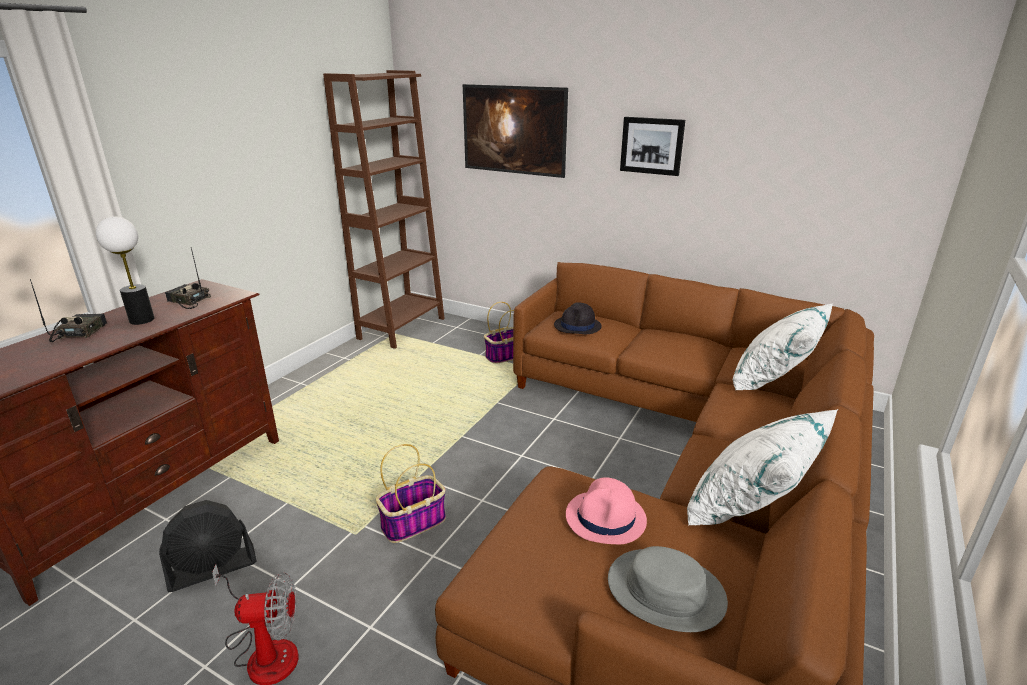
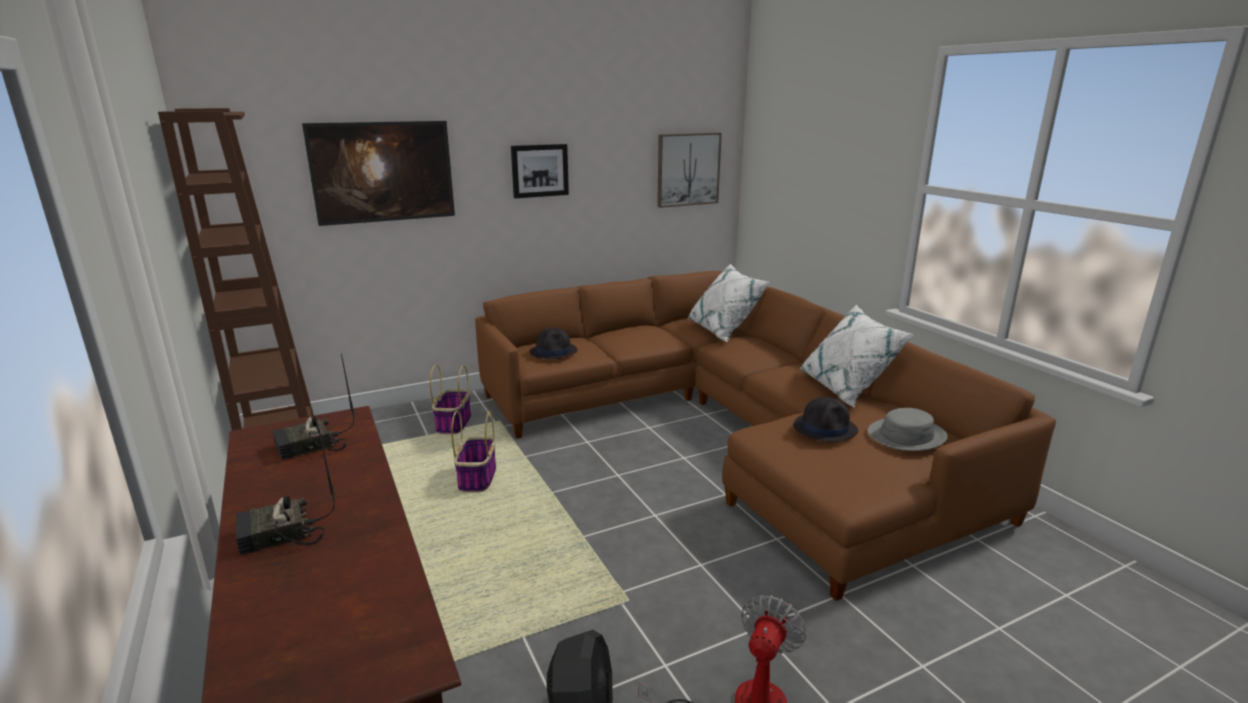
camera: 55 degrees left, 5 degrees down
radio [30,279,107,342] -> radio turned 60 degrees counterclockwise [236,423,335,555]
table lamp [96,217,154,325] -> none
basket [376,444,446,543] -> basket moved to [451,411,496,492]
pink hat [566,478,647,544] -> black hat [793,397,858,442]
none -> picture [657,133,722,208]

